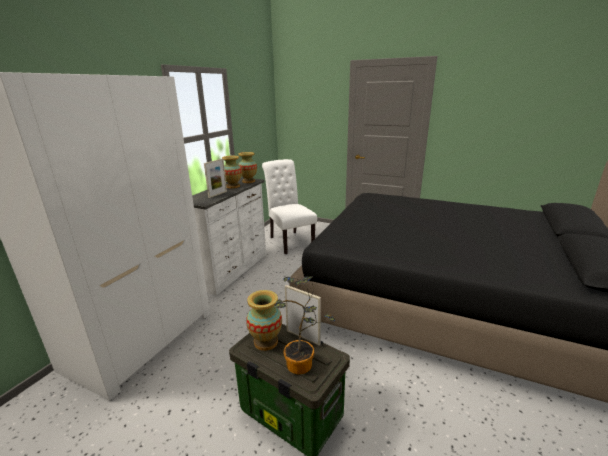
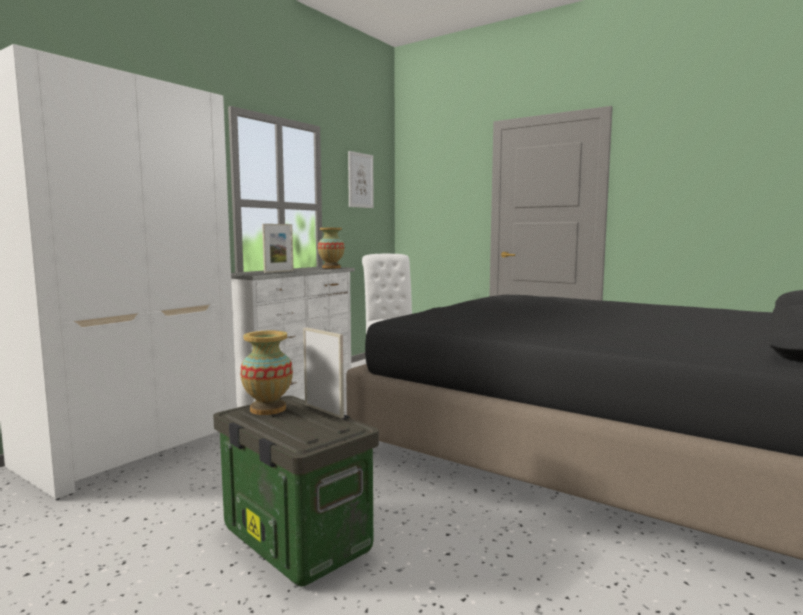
camera: 10 degrees right, 15 degrees down
vase [222,156,242,189] -> none
potted plant [274,276,335,374] -> none
none -> picture [348,151,374,208]

